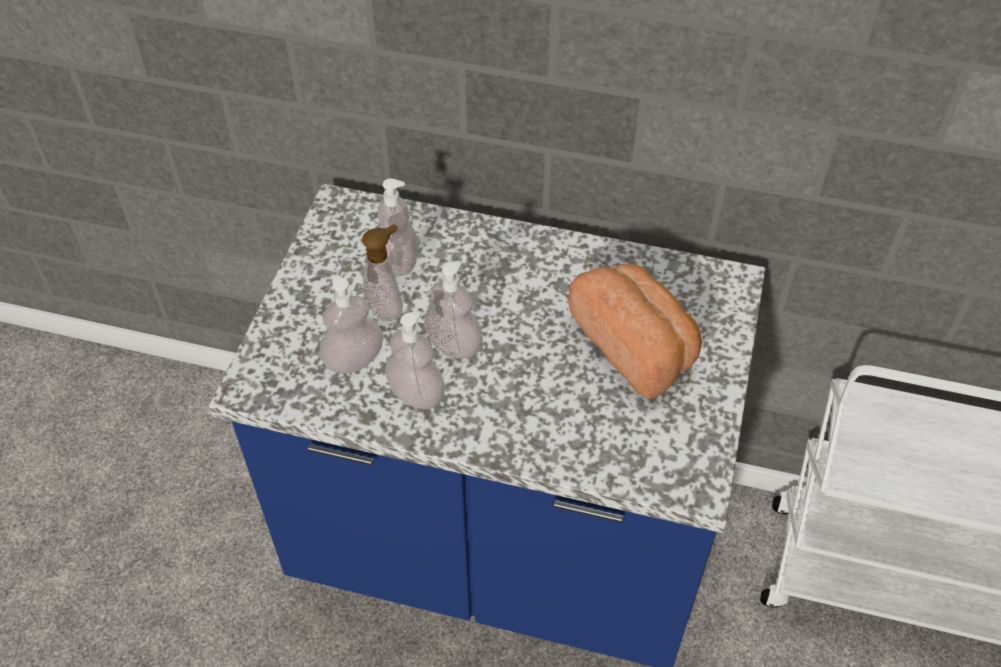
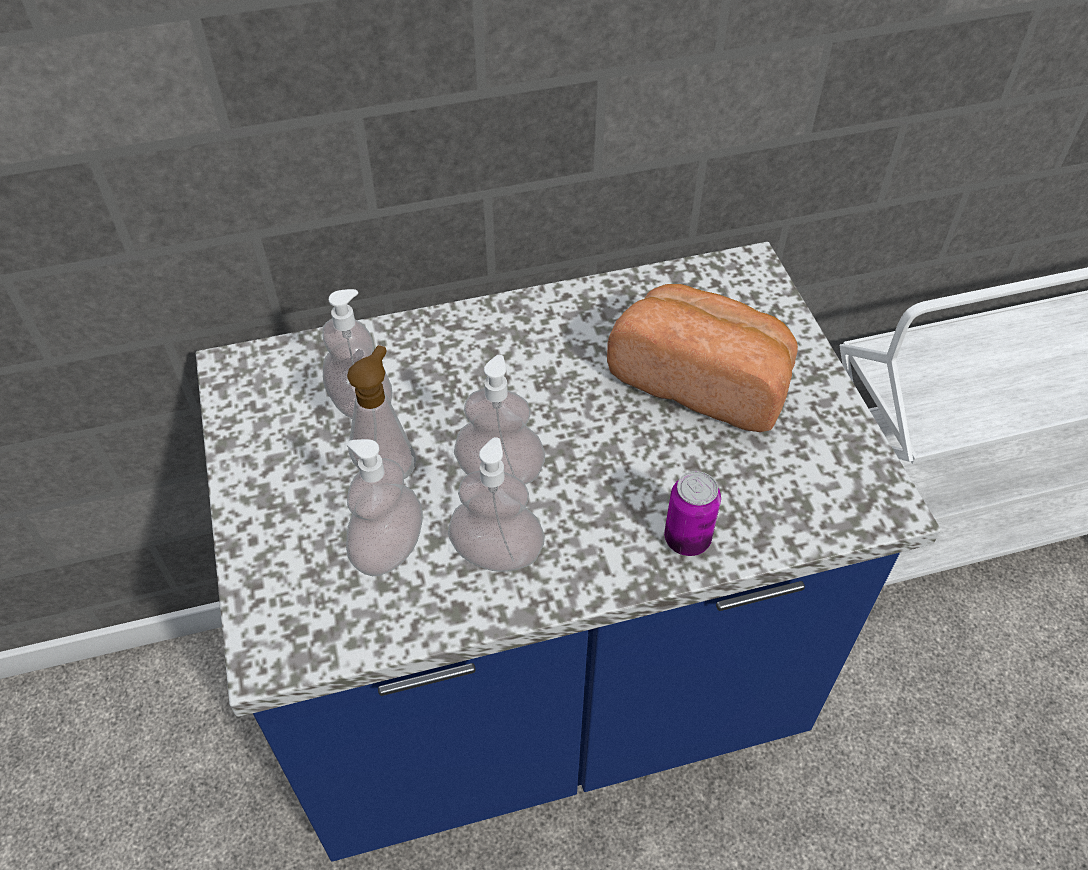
camera: 30 degrees left, 0 degrees up
none -> can [664,471,721,556]

